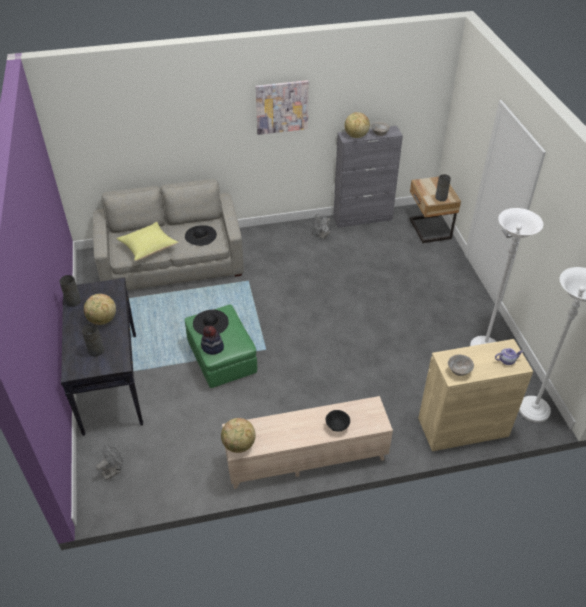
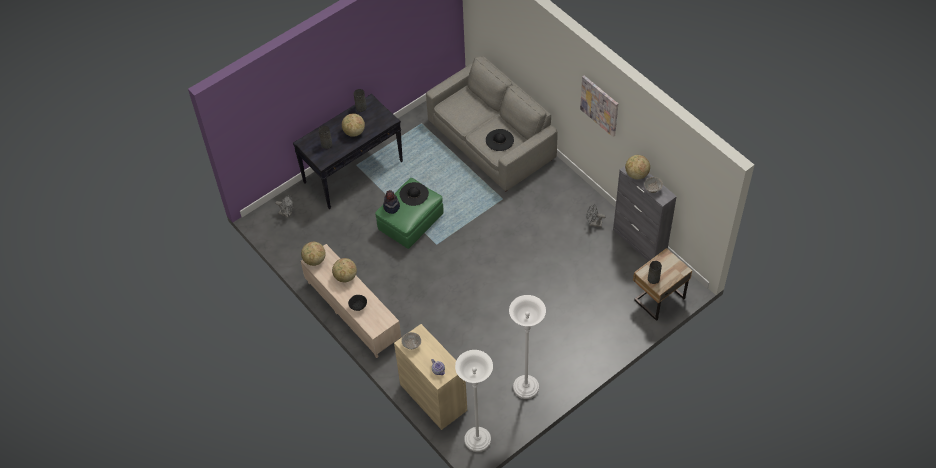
camera: 65 degrees right, 10 degrees up
yellow pillow [116,222,179,261] -> none
none -> globe [332,258,357,282]

